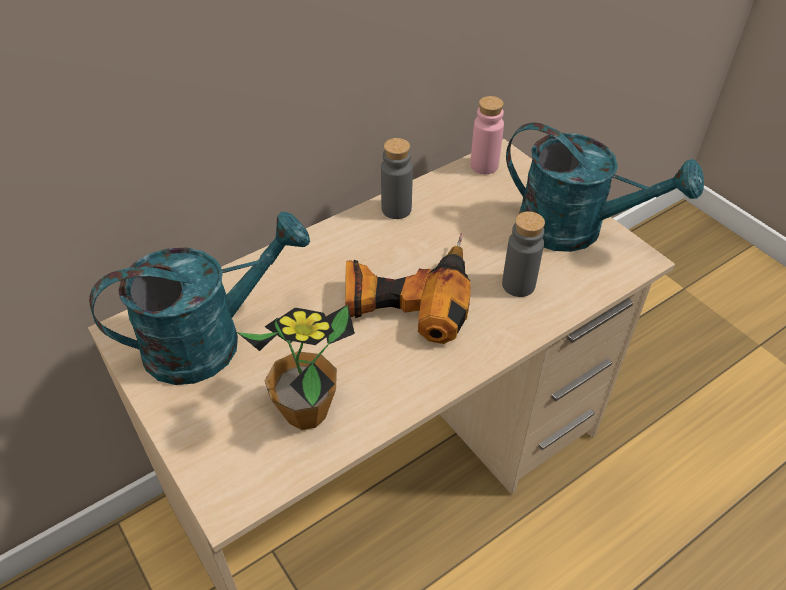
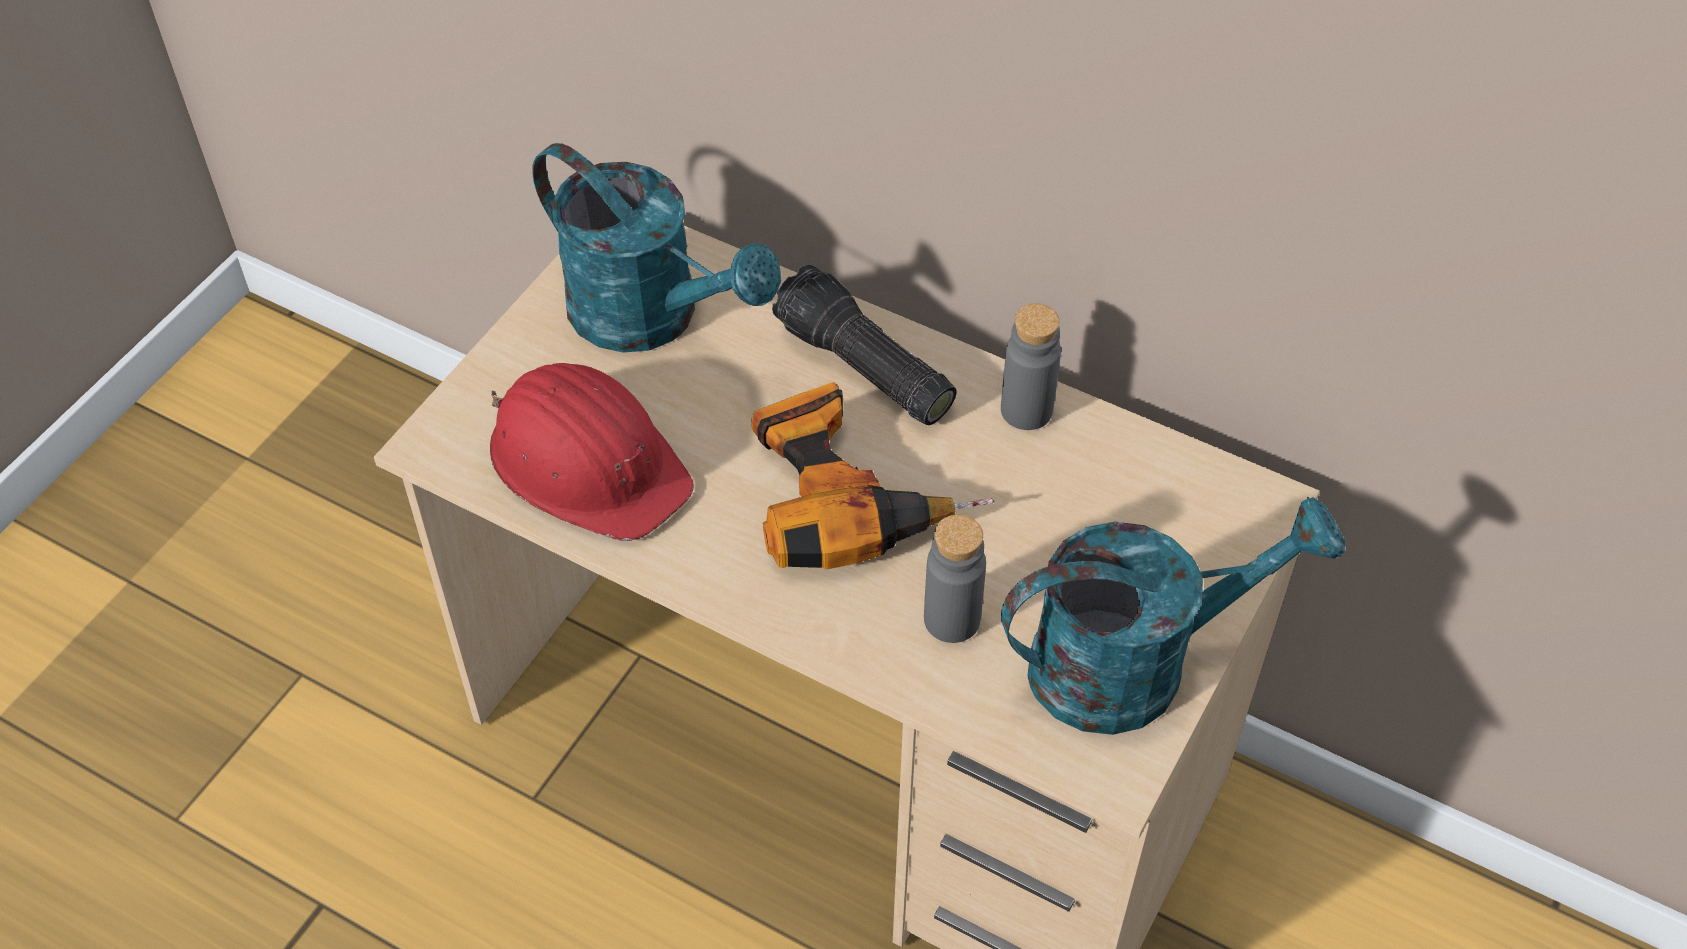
camera: 65 degrees right, 5 degrees up
potted plant [237,305,355,430] -> red hard hat [490,363,694,541]
pink bottle [470,96,504,174] -> none
turquoise watering can [506,122,704,252] -> turquoise watering can turned 105 degrees counterclockwise [1001,497,1345,735]
none -> flashlight [772,264,957,425]

